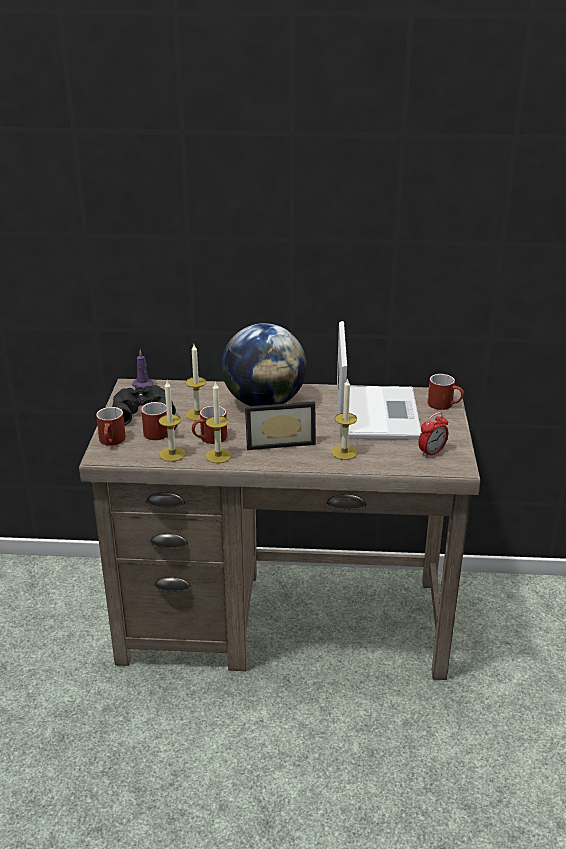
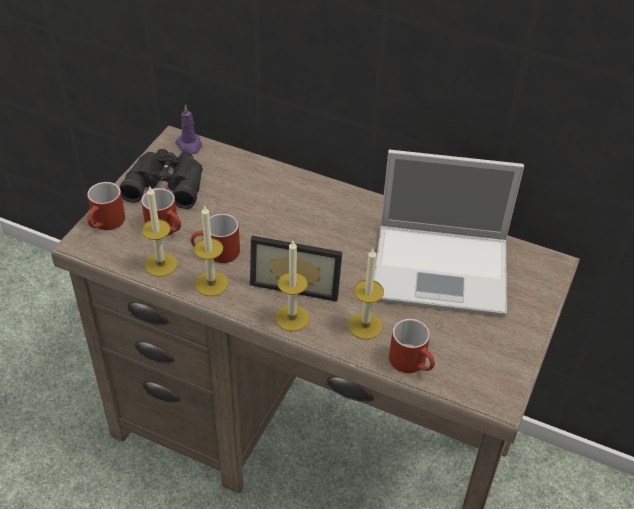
camera: 20 degrees right, 15 degrees up
candle [185,345,207,421] -> candle moved to [275,241,309,331]
globe [221,323,307,406] -> none
laptop [337,321,421,440] -> laptop turned 75 degrees clockwise [374,150,524,316]
alarm clock [418,412,448,458] -> none
red mug [428,374,464,410] -> red mug moved to [389,319,435,373]

